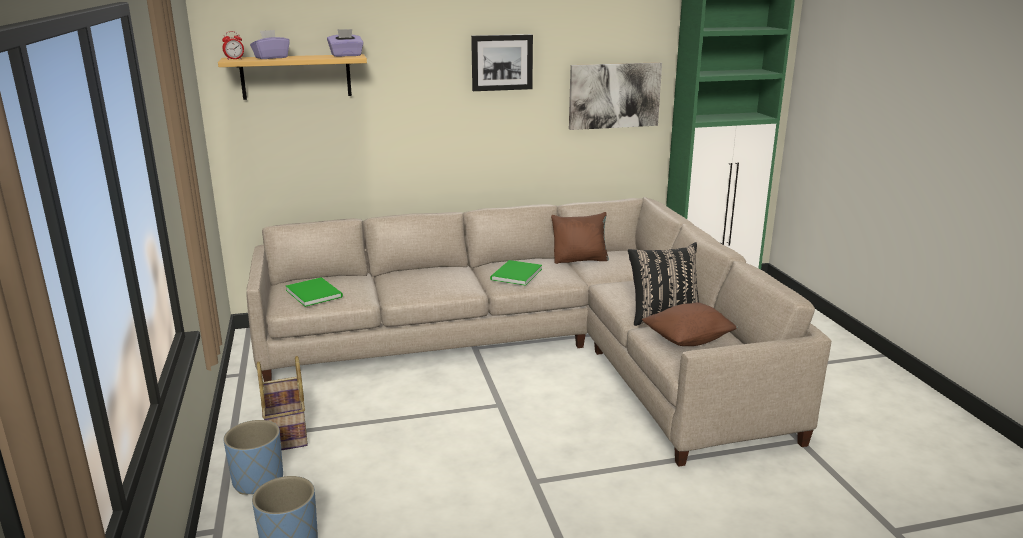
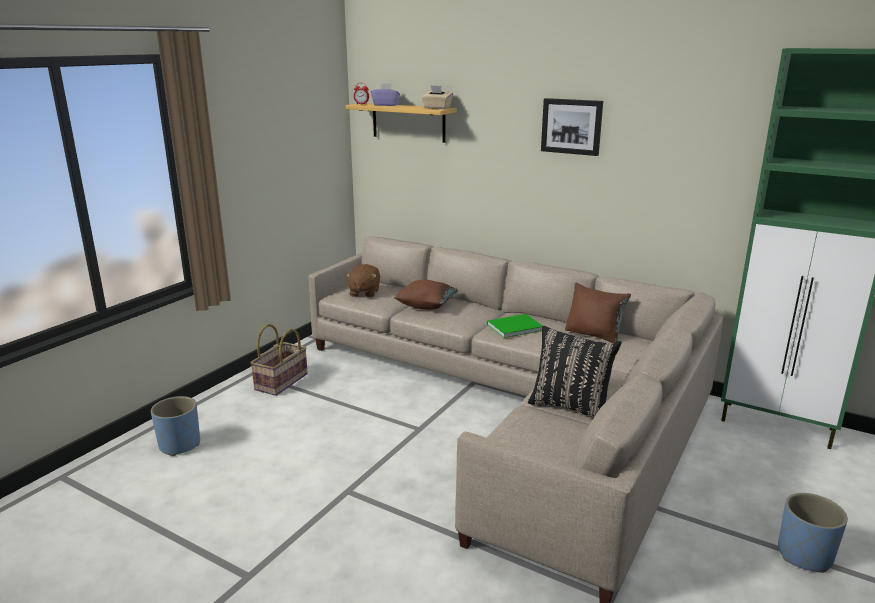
camera: 45 degrees right, 0 degrees up
blue planter [223,420,283,494] -> blue planter moved to [778,493,848,573]
green book [286,277,343,307] -> brown plush toy [345,264,380,298]
purple tissue box [327,29,364,57] -> beige tissue box [421,85,453,109]
picture [569,62,662,130] -> none
brown pillow [642,302,737,346] -> brown pillow moved to [394,280,459,310]

